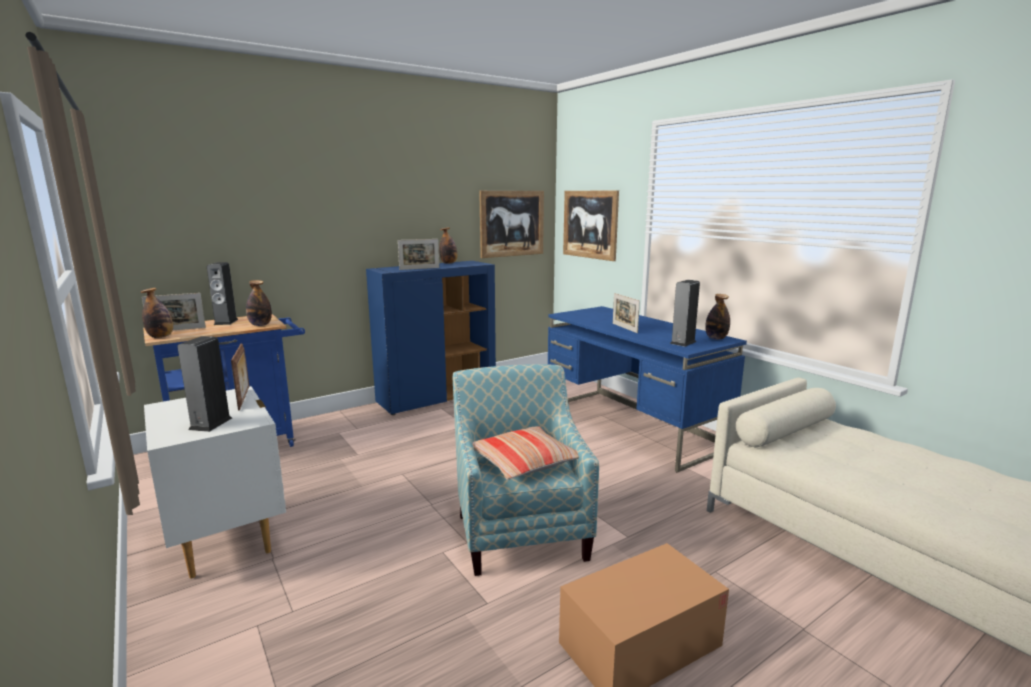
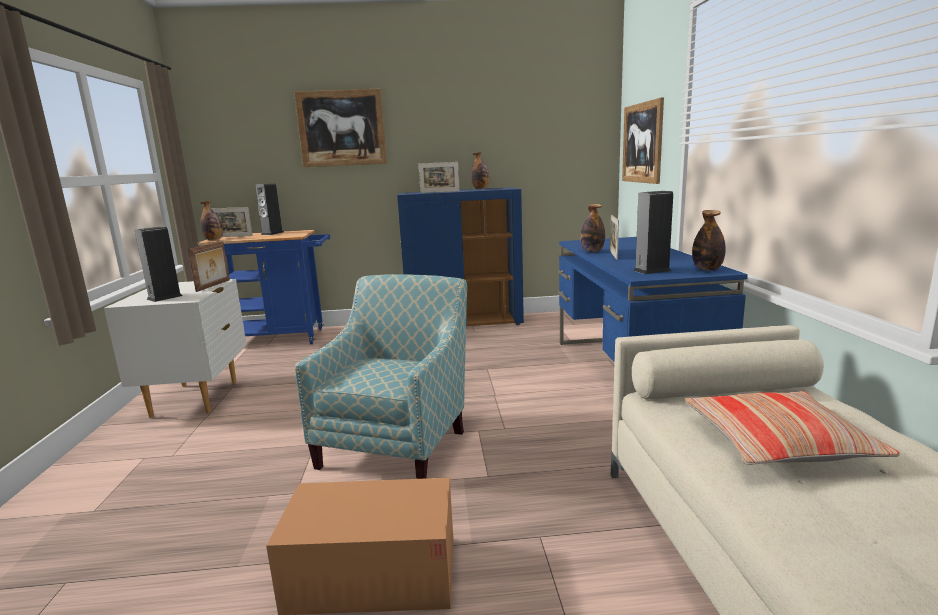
camera: 30 degrees right, 0 degrees up
bottle [246,280,272,326] -> bottle moved to [580,204,605,252]
pillow [473,427,579,480] -> pillow moved to [685,391,900,465]
picture [479,191,544,258] -> picture moved to [294,88,387,167]

